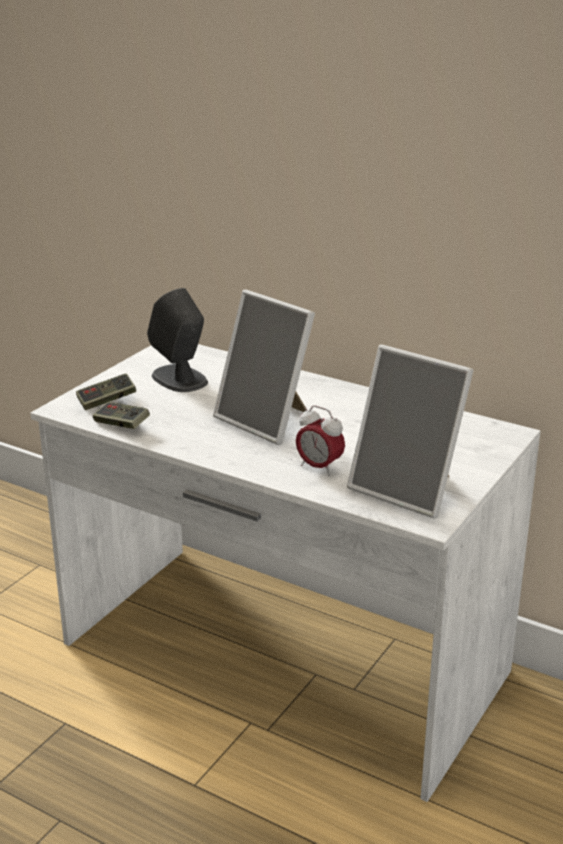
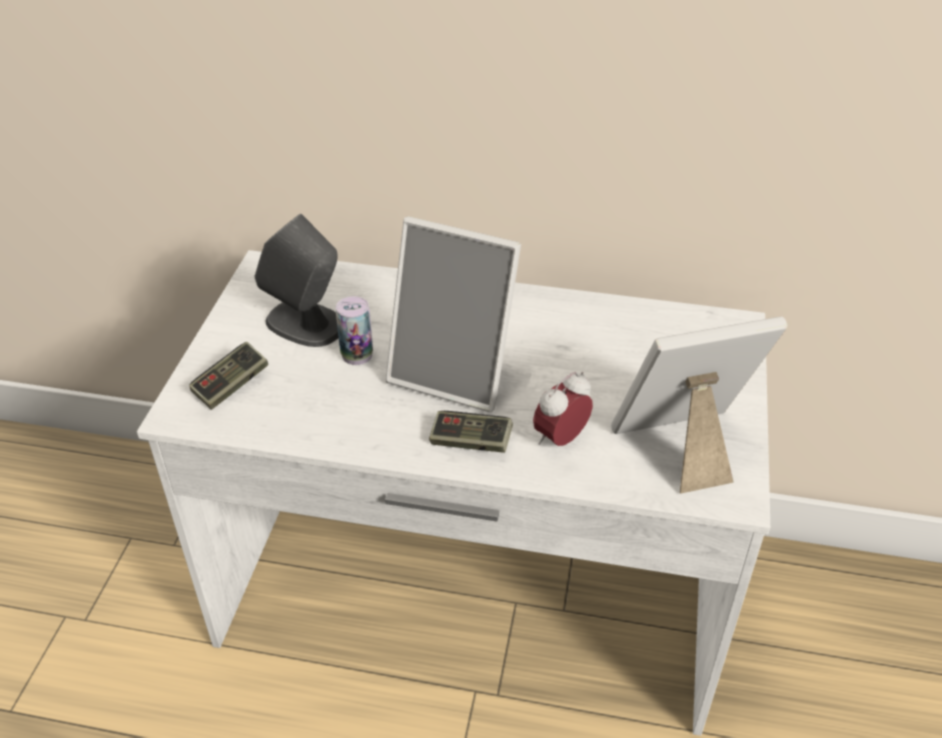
camera: 20 degrees left, 15 degrees up
game controller [93,402,150,429] -> game controller moved to [429,411,513,453]
alarm clock [296,405,345,476] -> alarm clock turned 120 degrees clockwise [533,372,593,446]
picture frame [347,345,473,518] -> picture frame turned 150 degrees clockwise [611,317,787,494]
none -> can [336,296,373,365]

